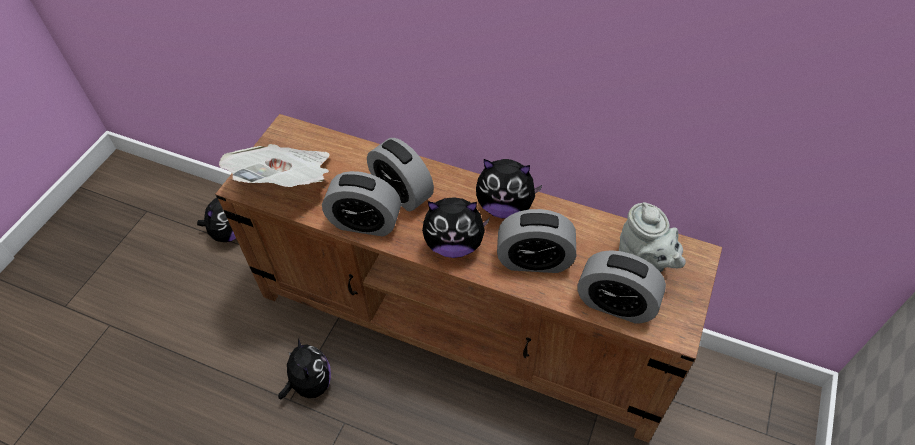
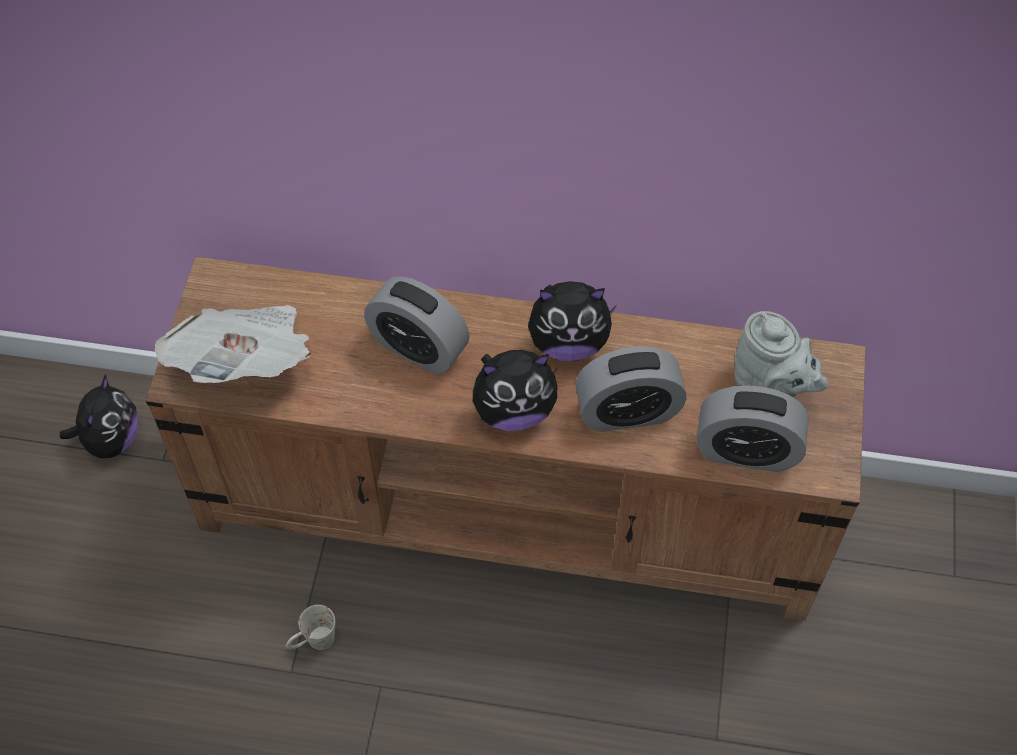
camera: 15 degrees left, 5 degrees up
plush toy [278,338,331,399] -> white mug [286,605,336,650]
alarm clock [322,171,401,236] -> none

